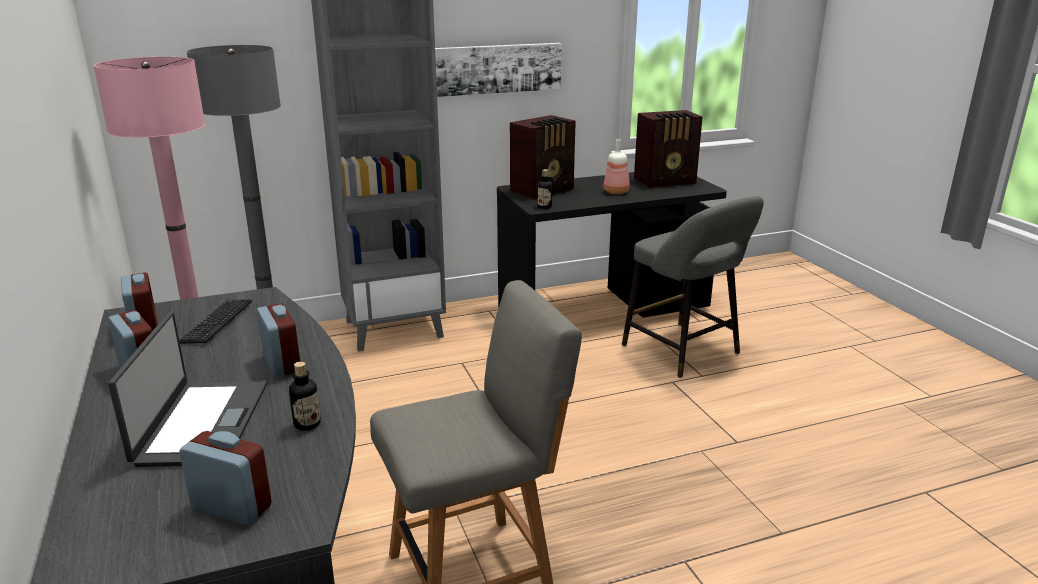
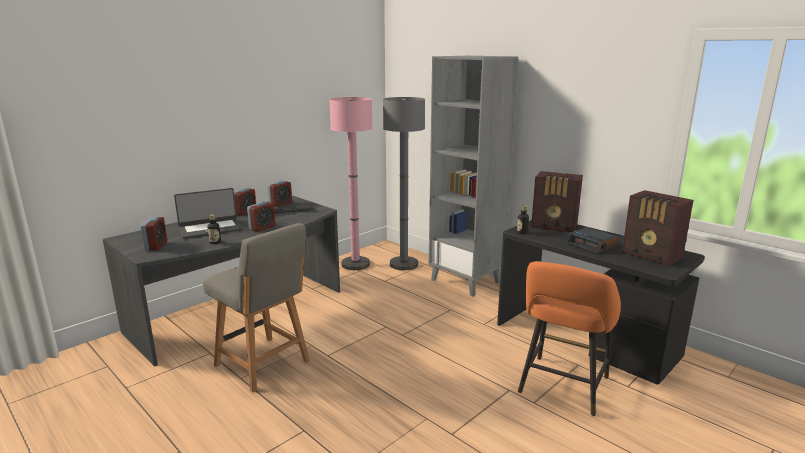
camera: 65 degrees right, 5 degrees down
picture [435,43,562,97] -> none
bottle [603,139,630,194] -> alarm clock [567,227,618,254]
grey stool [622,196,764,378] -> orange stool [518,261,621,416]

